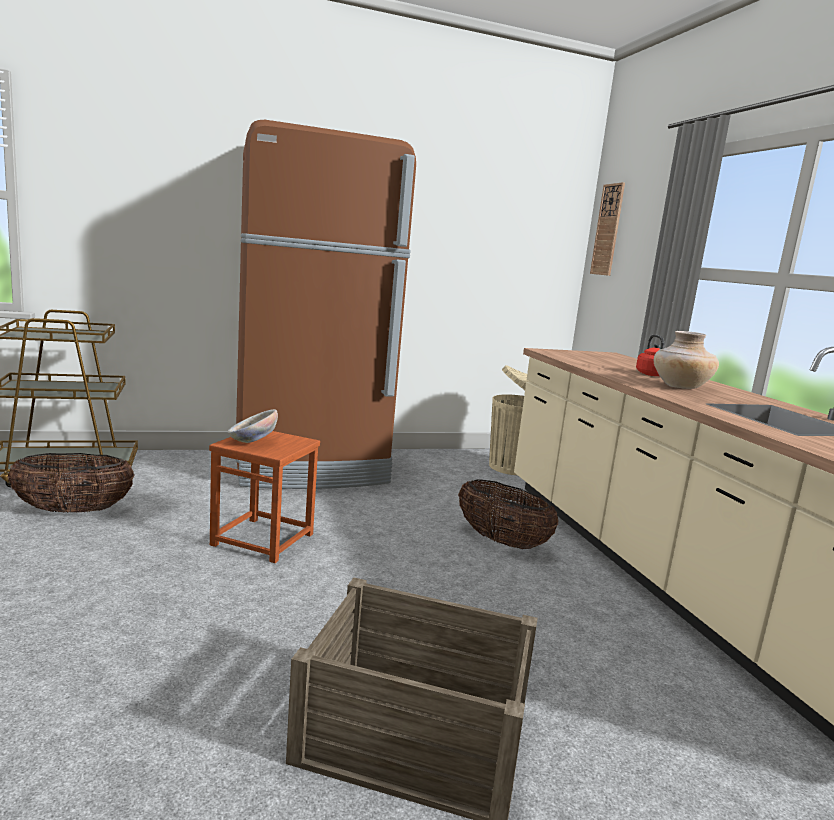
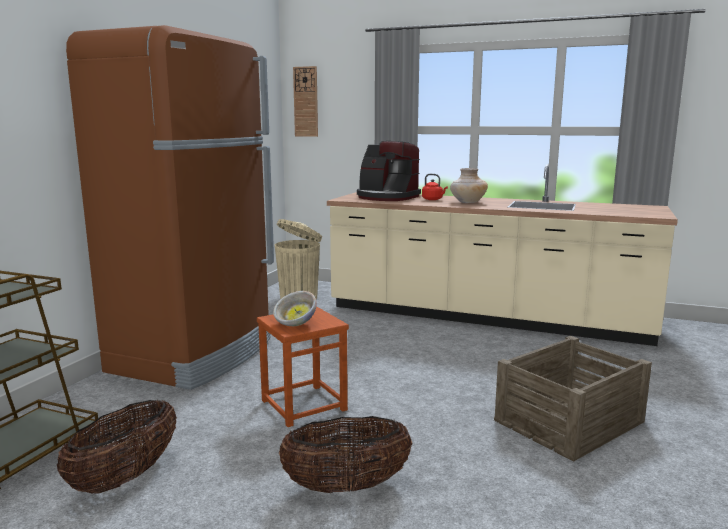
camera: 50 degrees left, 0 degrees up
basket [458,480,559,549] -> basket moved to [279,416,412,493]
none -> coffee machine [357,141,421,201]

